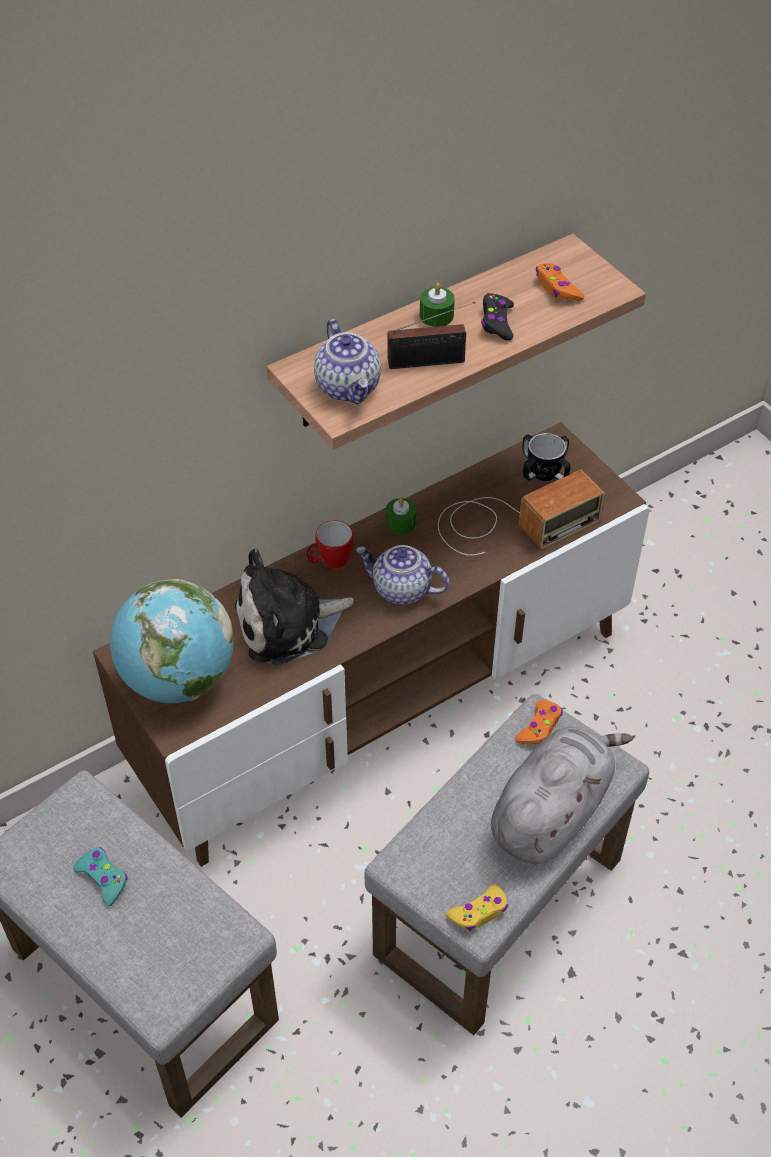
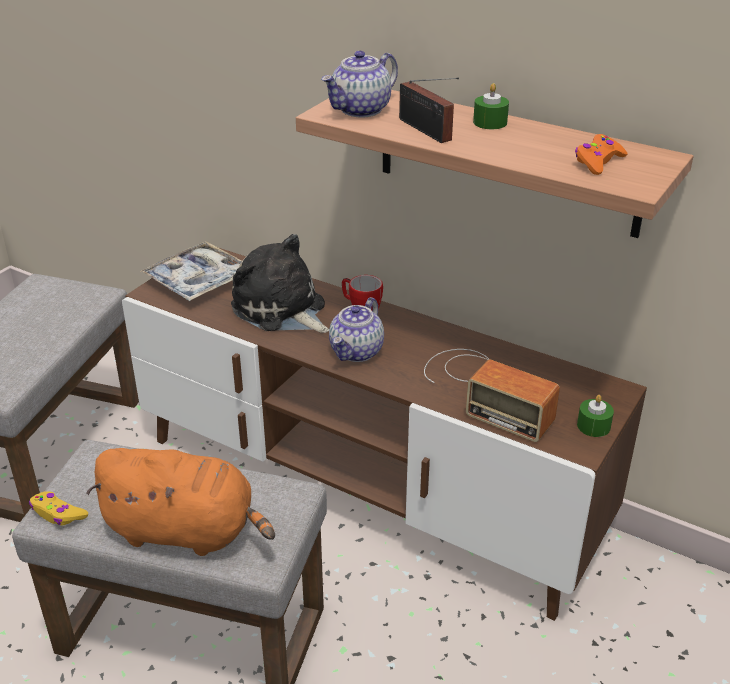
camera: 65 degrees right, 15 degrees down
turquoise game controller [73,847,128,906] -> none
globe [110,579,234,703] -> tray [140,241,242,301]
teapot [356,545,449,605] -> teapot turned 150 degrees counterclockwise [329,297,384,362]
green candle [386,497,417,534] -> green candle moved to [577,395,614,437]
black game controller [481,293,514,341] -> none
grey plush toy [491,727,632,864] -> orange plush toy [86,448,275,556]
orange game controller [515,700,563,744] -> none
mug [522,433,570,481] -> none

